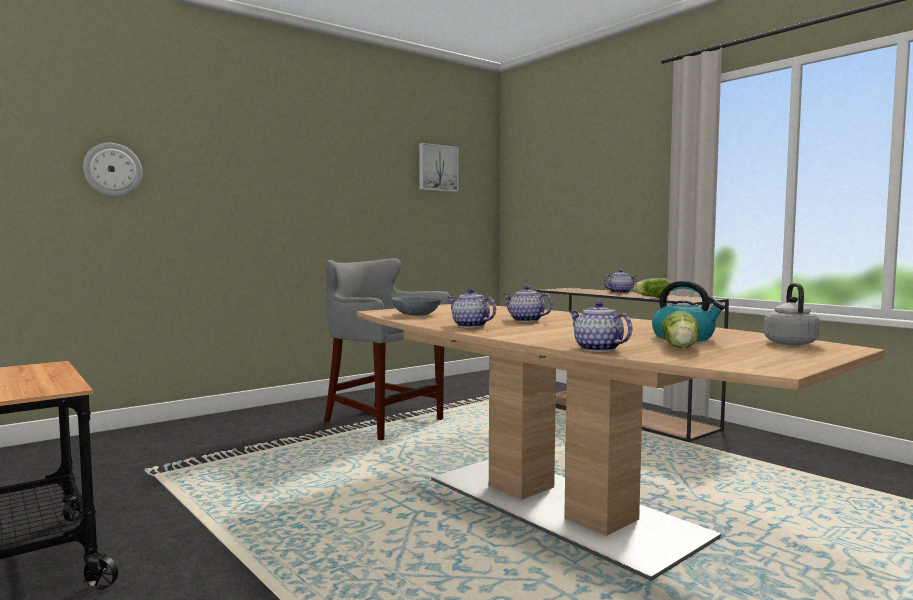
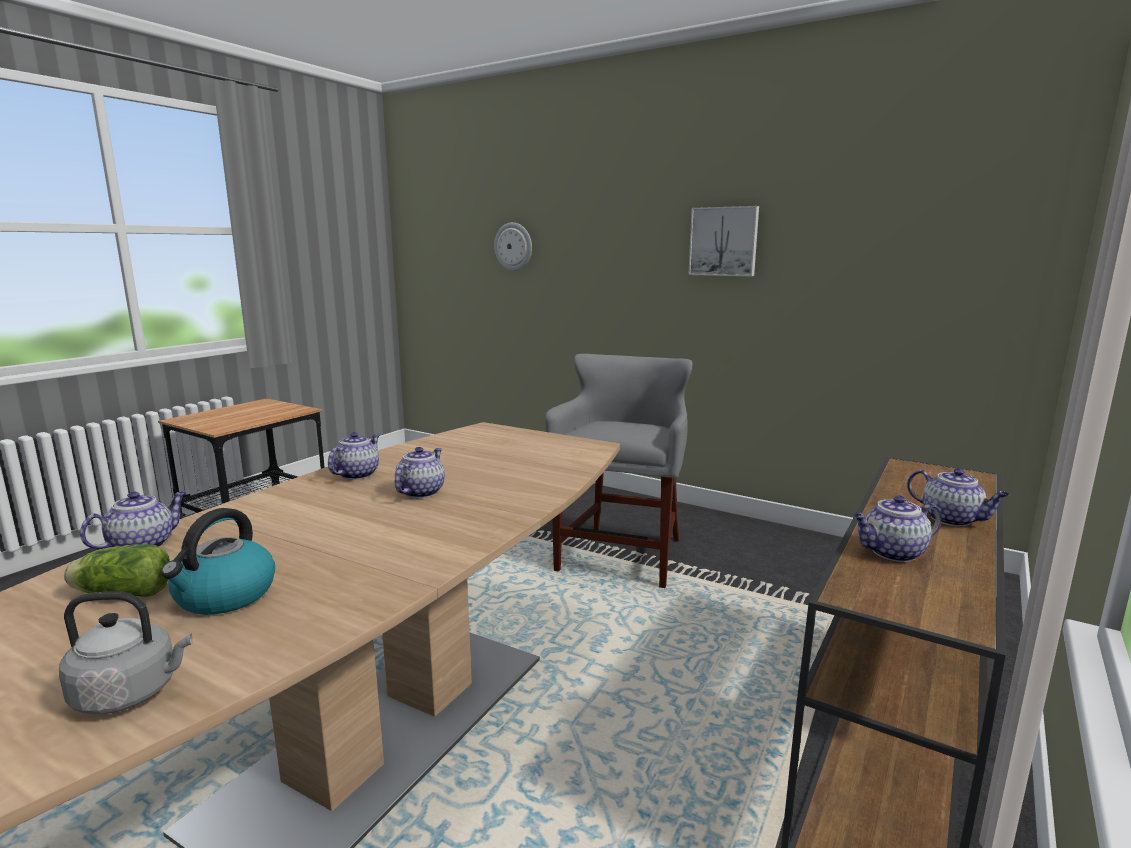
camera: 70 degrees right, 10 degrees up
grey bowl [392,296,441,316] -> none
picture [419,143,459,192] -> picture moved to [688,206,759,277]
lettuce [634,278,670,297] -> teapot [853,496,942,562]

